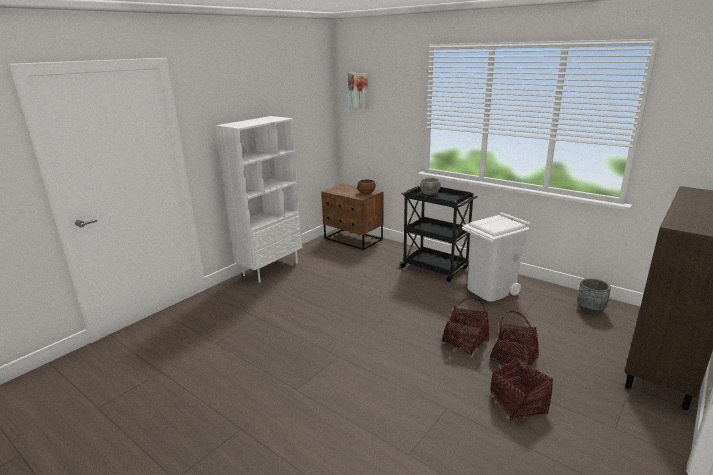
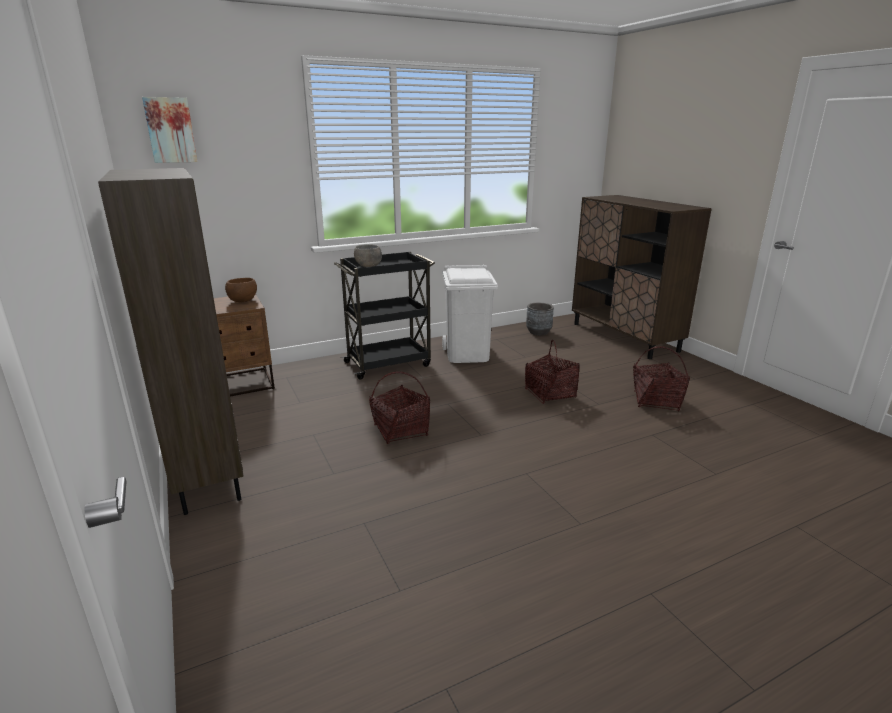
camera: 65 degrees left, 0 degrees up
white bookcase [215,116,303,283] -> brown bookcase [98,168,243,515]
basket [490,311,539,372] -> basket moved to [369,371,430,444]

